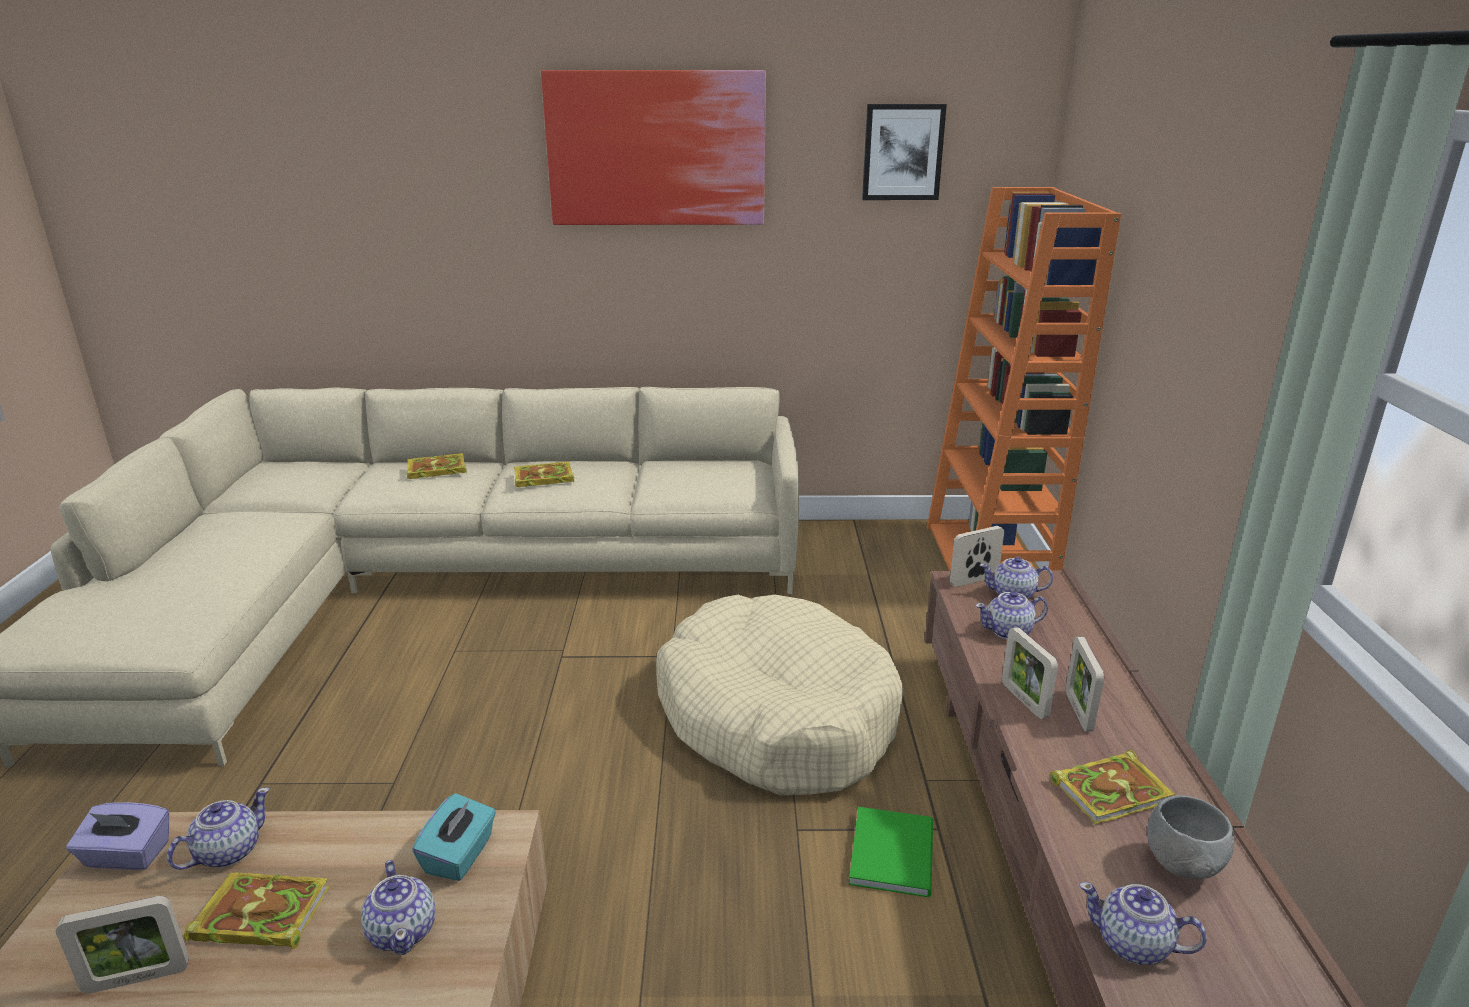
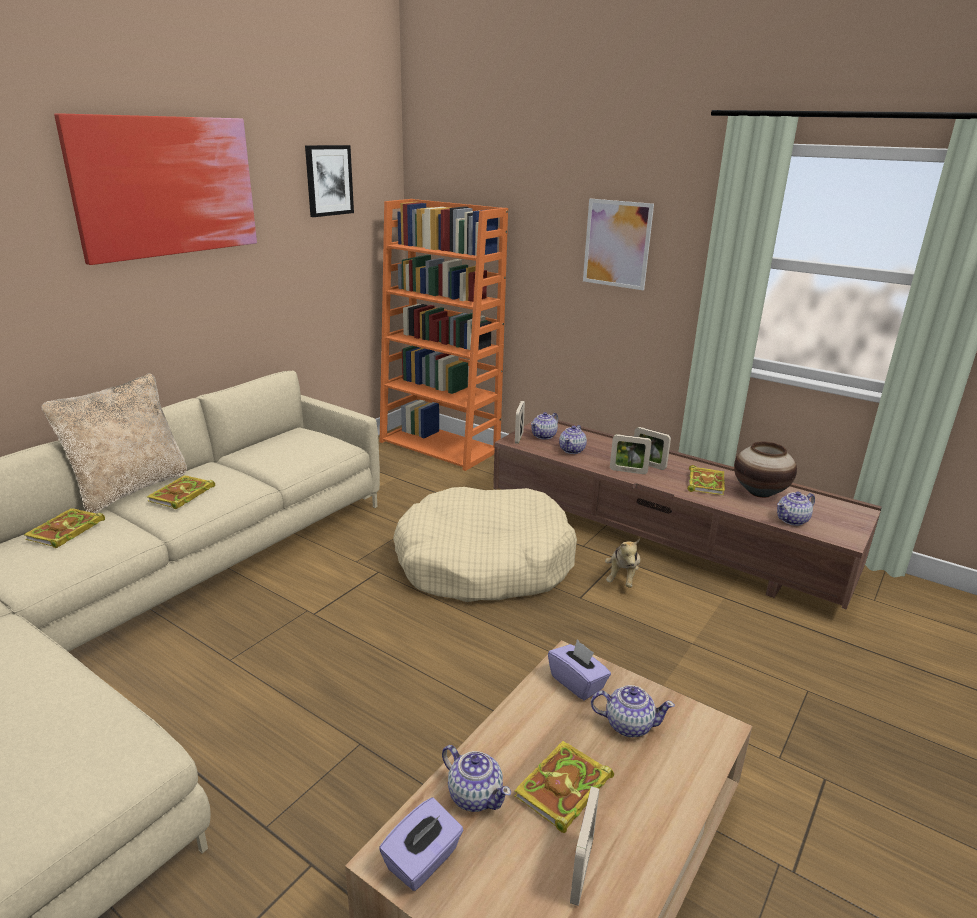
camera: 55 degrees left, 0 degrees up
teapot [167,787,270,870] -> teapot turned 150 degrees clockwise [442,745,511,812]
turquoise tissue box [412,793,496,881] -> purple tissue box [548,639,611,701]
green book [849,807,933,897] -> plush toy [605,539,640,588]
grey bowl [1148,795,1234,879] -> vase [734,441,797,498]
none -> beige pillow [41,373,187,513]
none -> picture [583,198,654,290]

